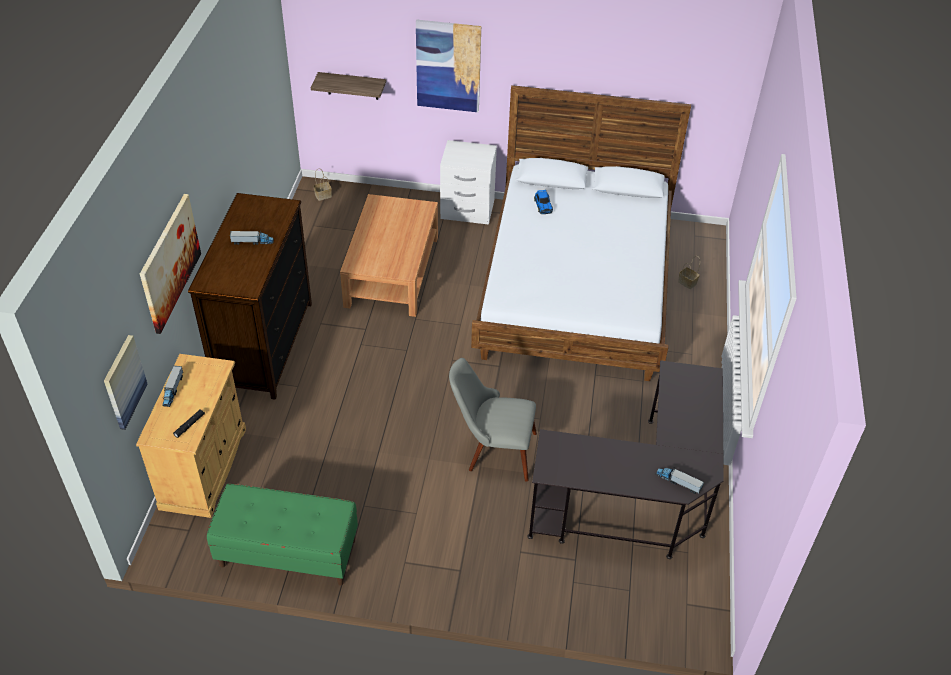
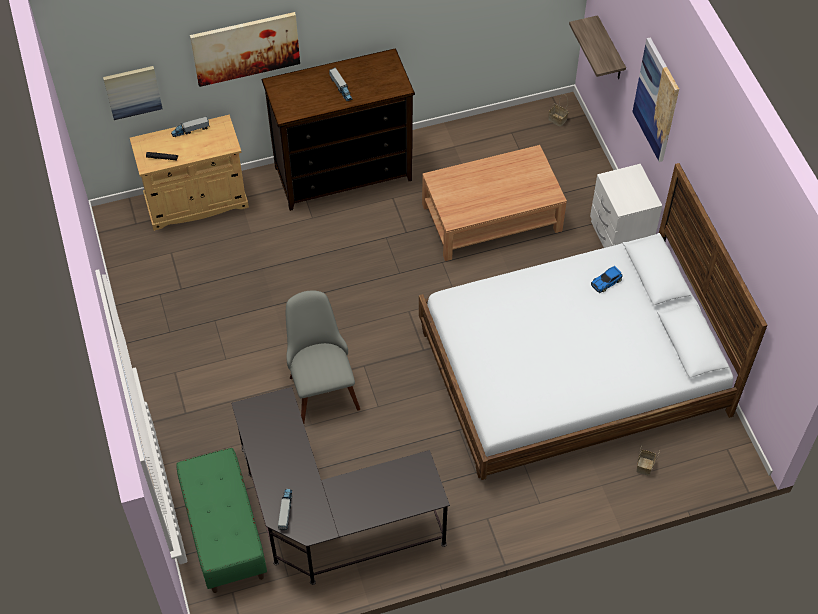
camera: 65 degrees right, 10 degrees up
green bench [207,484,358,586] -> green bench moved to [176,448,267,593]

